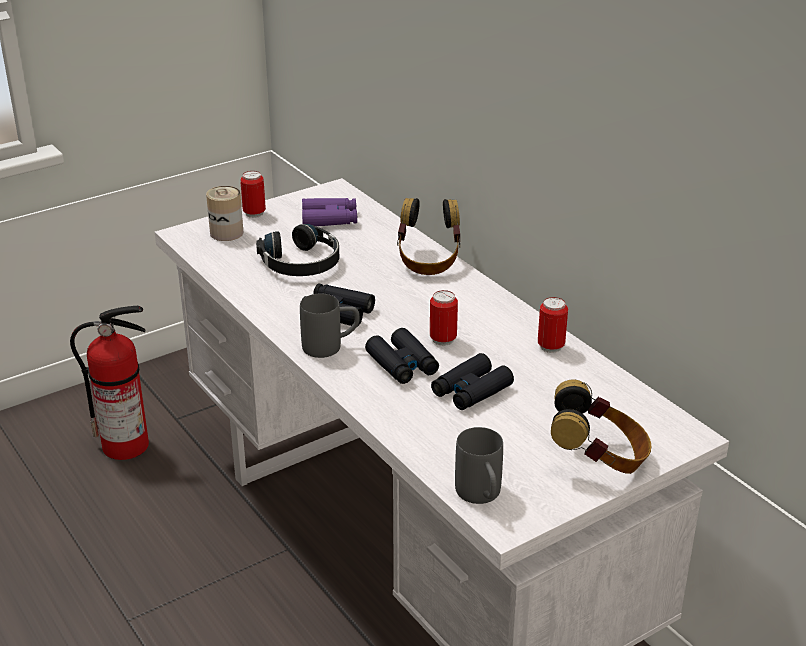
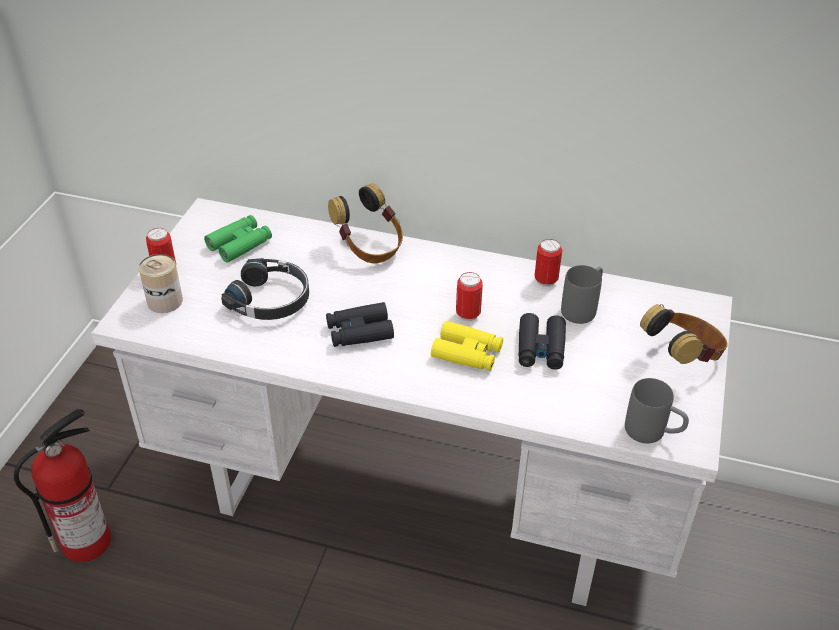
camera: 40 degrees left, 10 degrees up
grey mug [300,294,360,358] -> grey mug moved to [561,265,603,324]
purple binoculars [302,198,357,226] -> green binoculars [204,215,272,263]
black binoculars [365,328,439,384] -> yellow binoculars [431,321,503,371]

